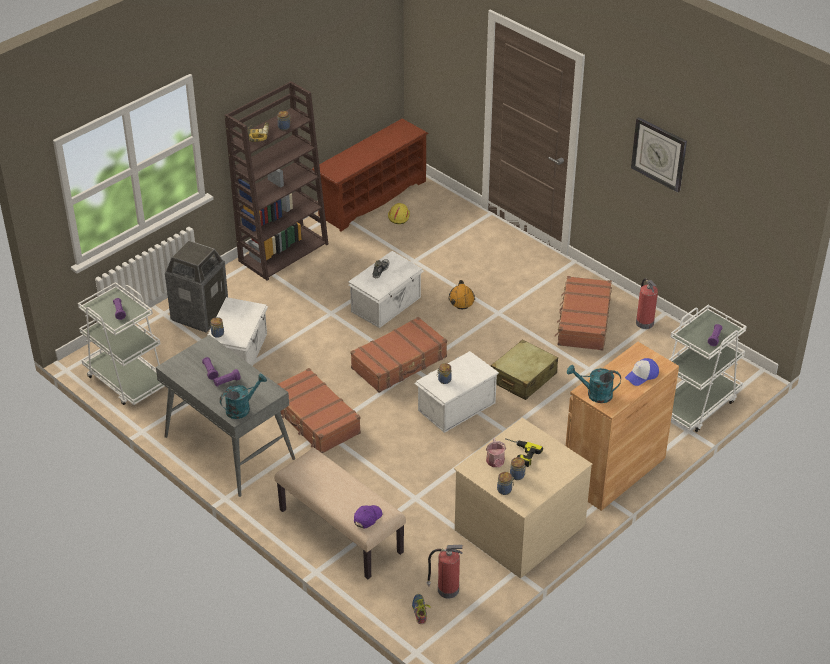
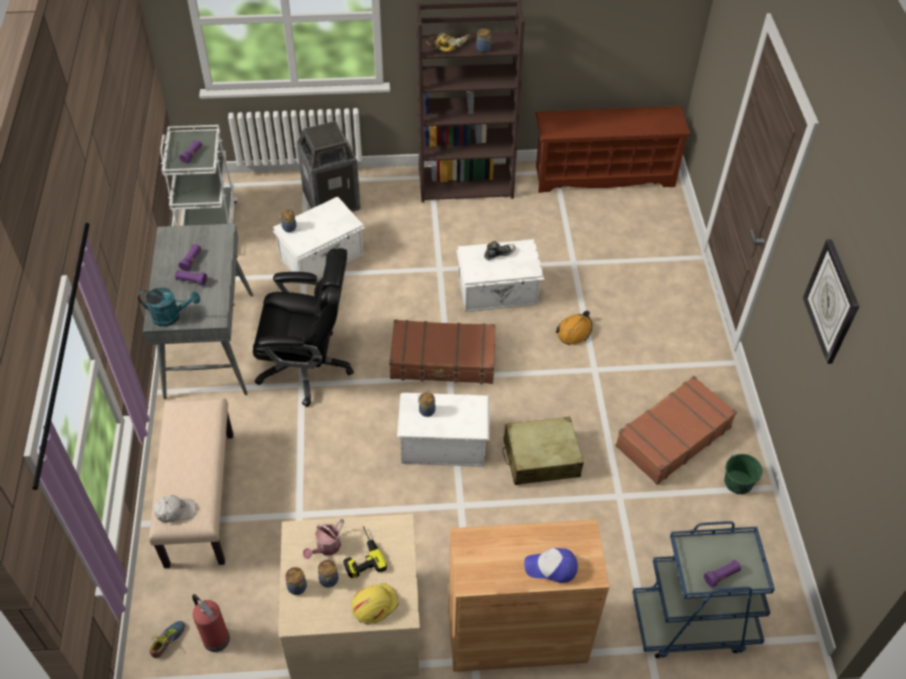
camera: 40 degrees right, 10 degrees up
brown suitcase [278,368,361,453] -> black office chair [253,248,354,407]
purple cap [354,505,382,528] -> white cap [154,495,196,522]
yellow hard hat [388,203,410,224] -> yellow hard hat moved to [351,583,399,624]
turquoise watering can [567,365,621,403] -> none
fire extinguisher [636,278,658,329] -> green bucket [724,454,763,494]
white cart [668,305,747,432] -> blue cart [633,521,775,659]

